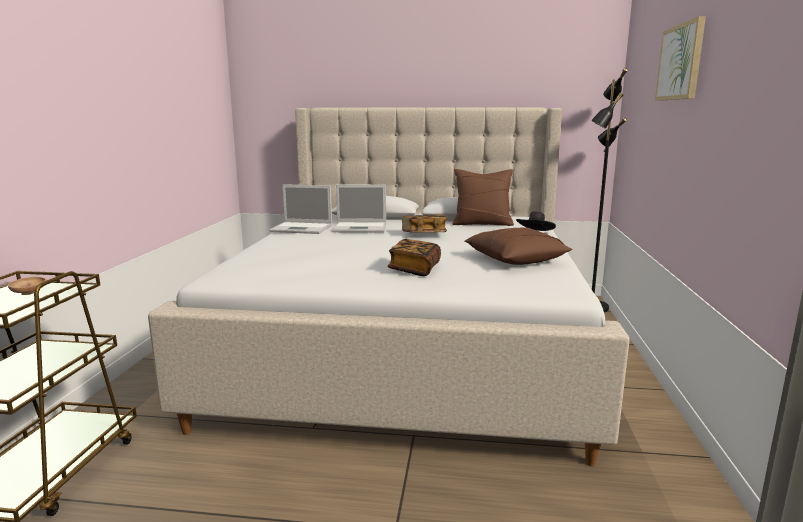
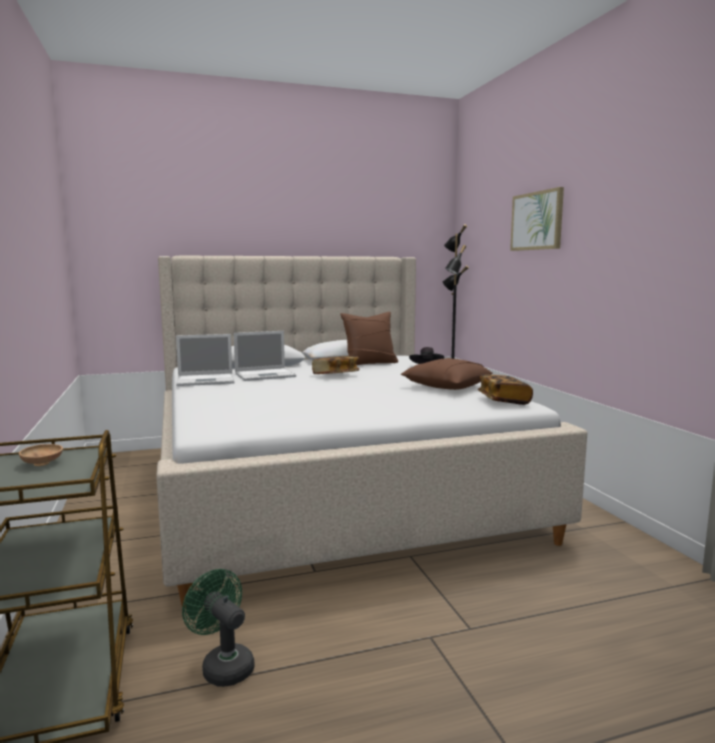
camera: 25 degrees left, 5 degrees down
book [388,239,441,276] -> book moved to [478,374,533,405]
none -> green fan [182,569,254,687]

